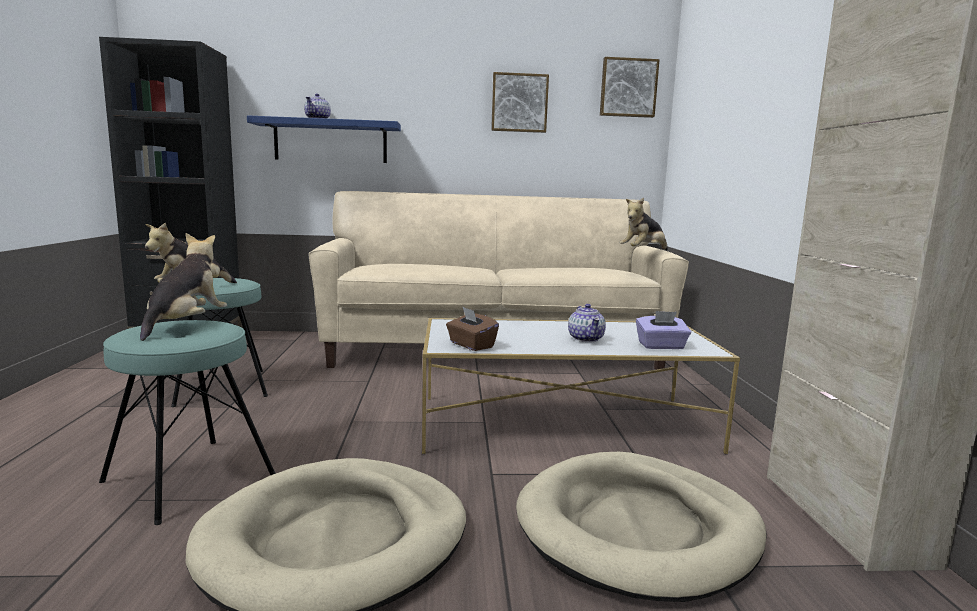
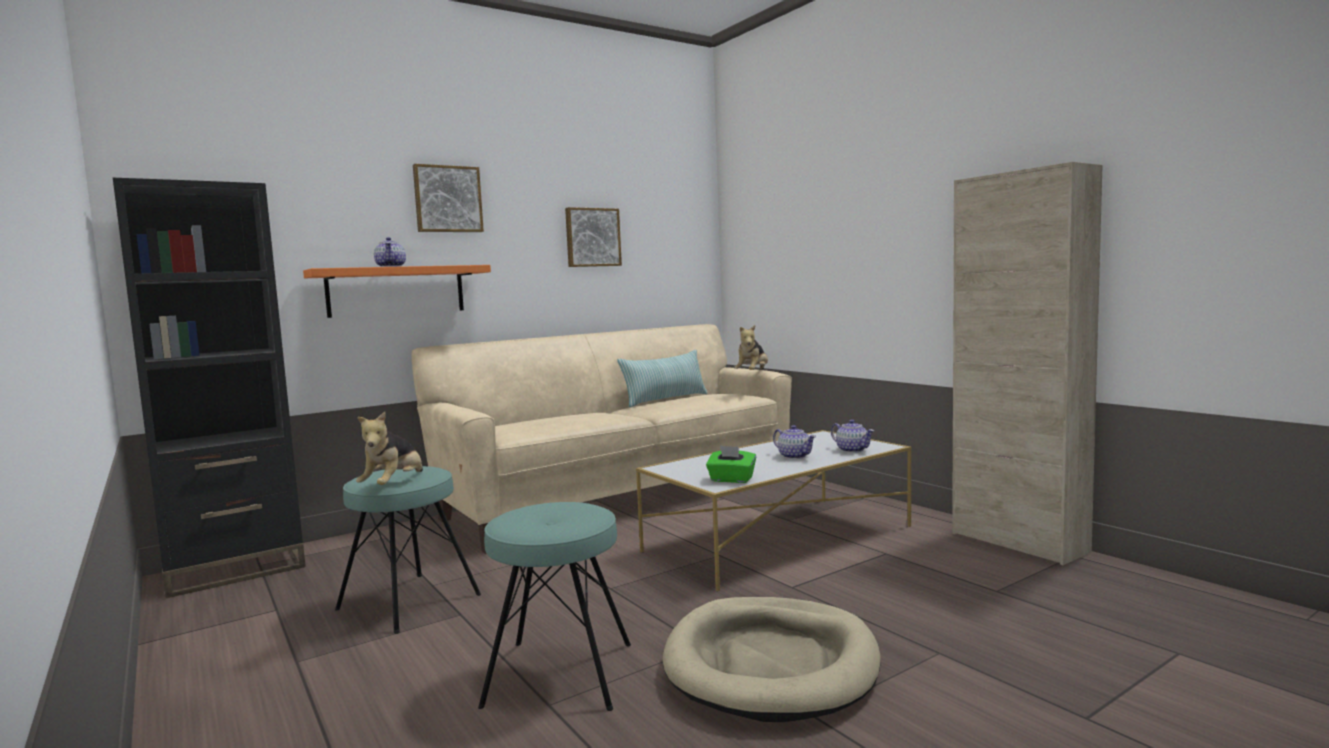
camera: 30 degrees left, 5 degrees down
plush toy [140,233,227,341] -> none
blue shelf [247,115,401,163] -> orange shelf [303,265,491,318]
brown tissue box [446,307,499,351] -> green tissue box [706,446,756,483]
beige dog bed [516,452,767,602] -> none
picture [600,57,660,118] -> picture moved to [413,164,484,232]
purple tissue box [636,311,691,349] -> teapot [831,420,874,453]
none -> pillow [617,350,708,407]

